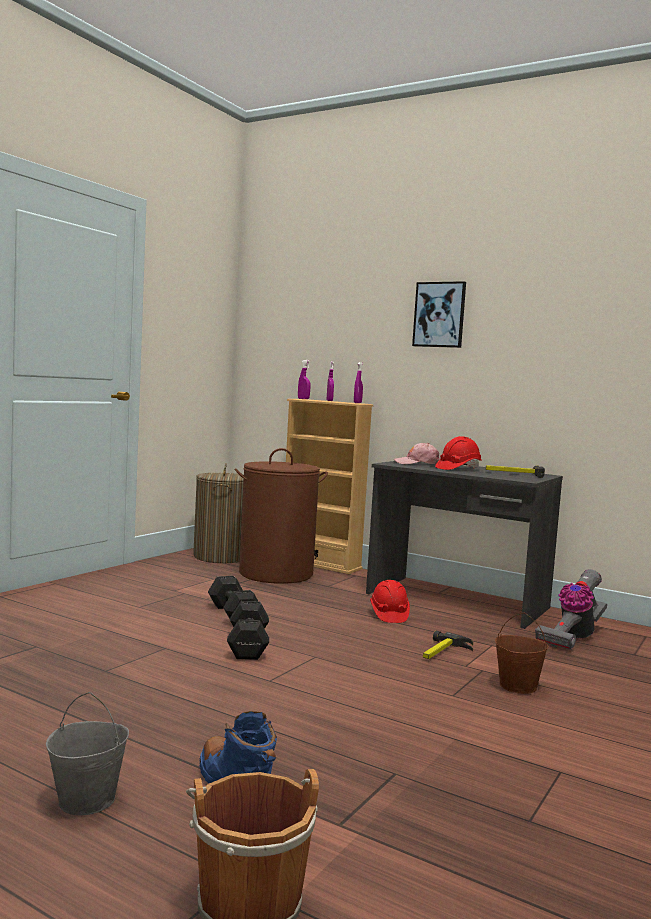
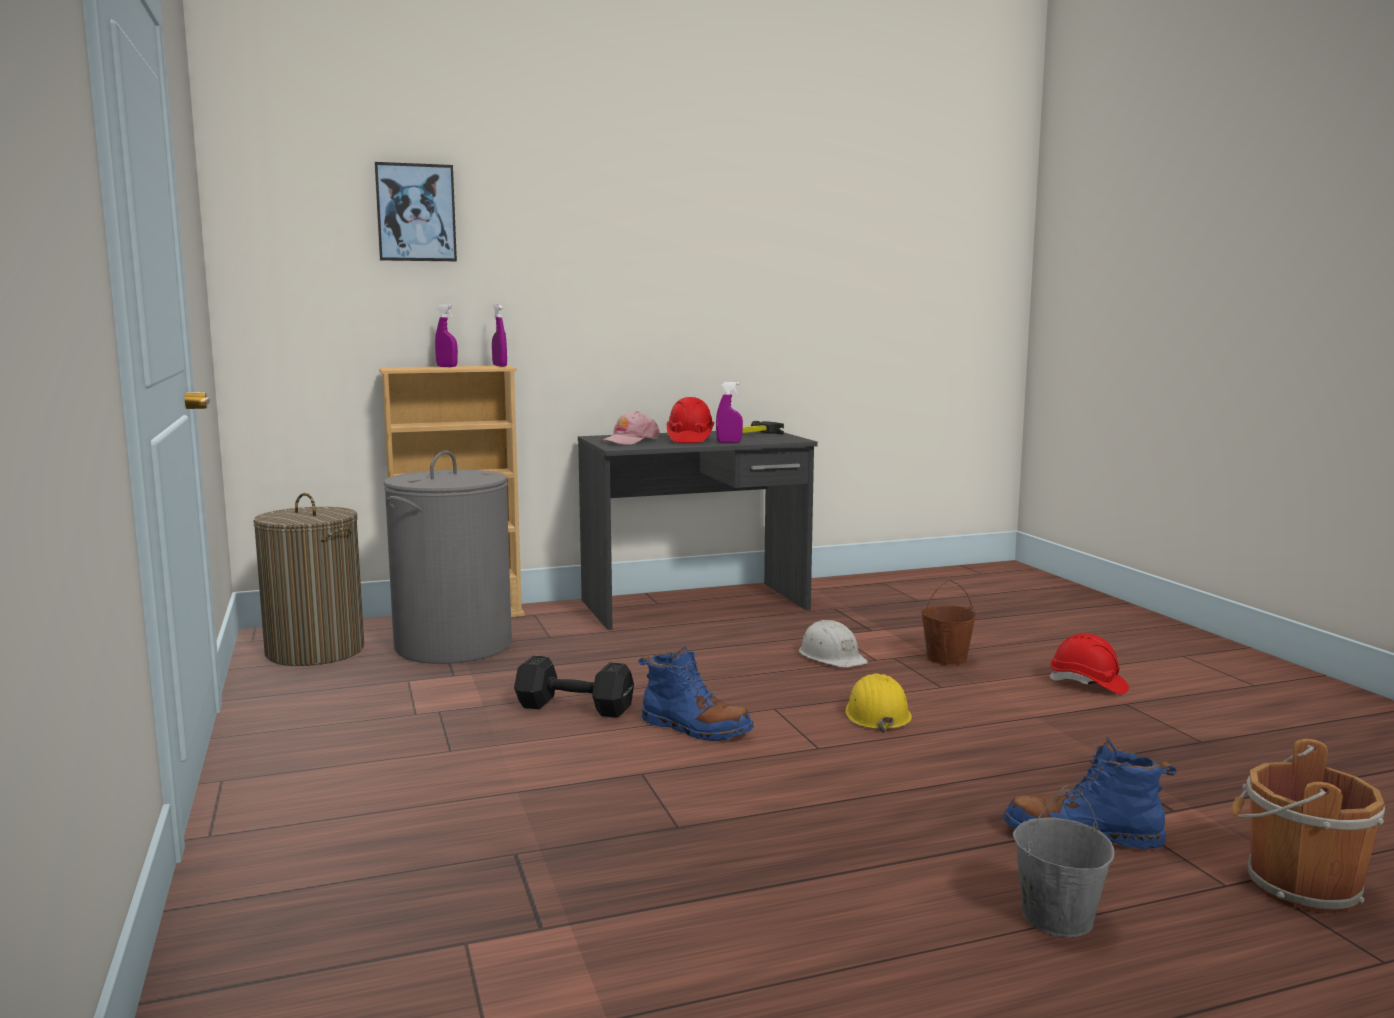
camera: 50 degrees left, 5 degrees up
black dumbbell [227,601,269,660] -> blue boot [638,646,754,741]
brown laundry basket [235,448,328,584] -> grey laundry basket [384,451,512,664]
purple spray bottle [298,360,311,399] -> purple spray bottle moved to [716,382,743,443]
red hard hat [370,580,410,623] -> red hard hat moved to [1050,633,1129,694]
picture [412,281,466,348] -> picture moved to [375,162,457,261]
hammer [423,631,473,659] -> white hard hat [799,620,868,668]
vacuum cleaner [535,569,607,650] -> none
none -> yellow hard hat [845,673,912,733]

